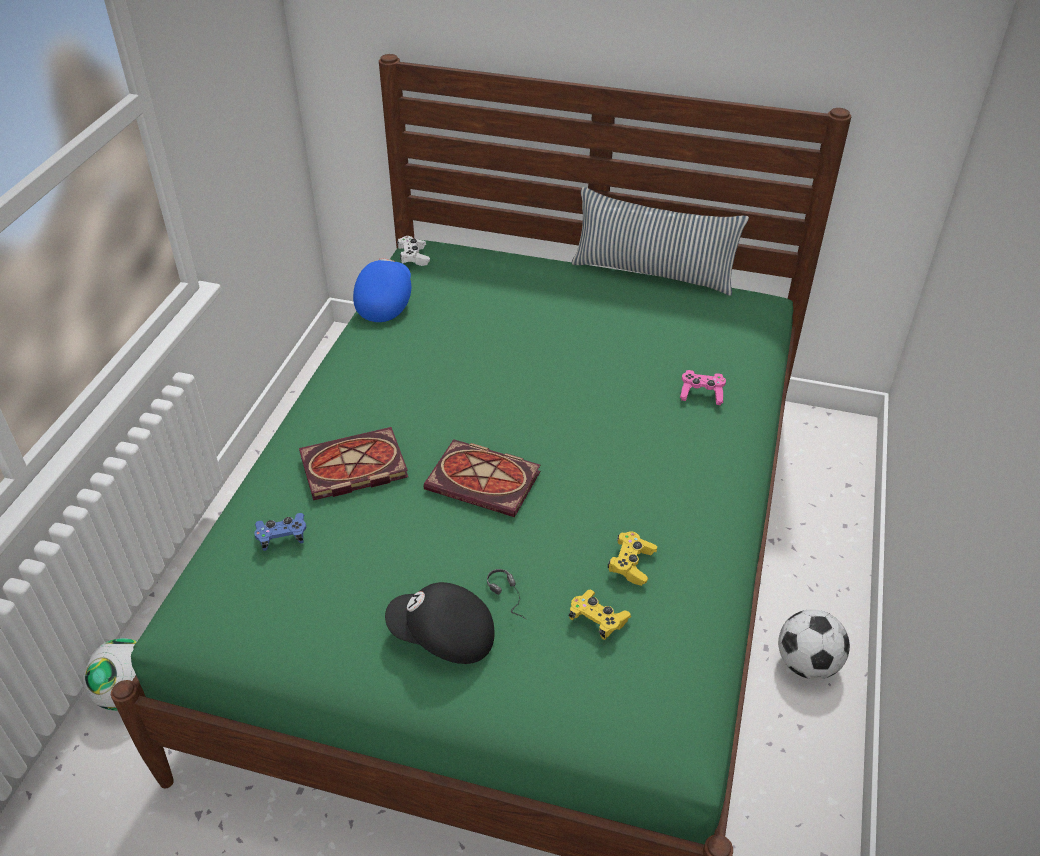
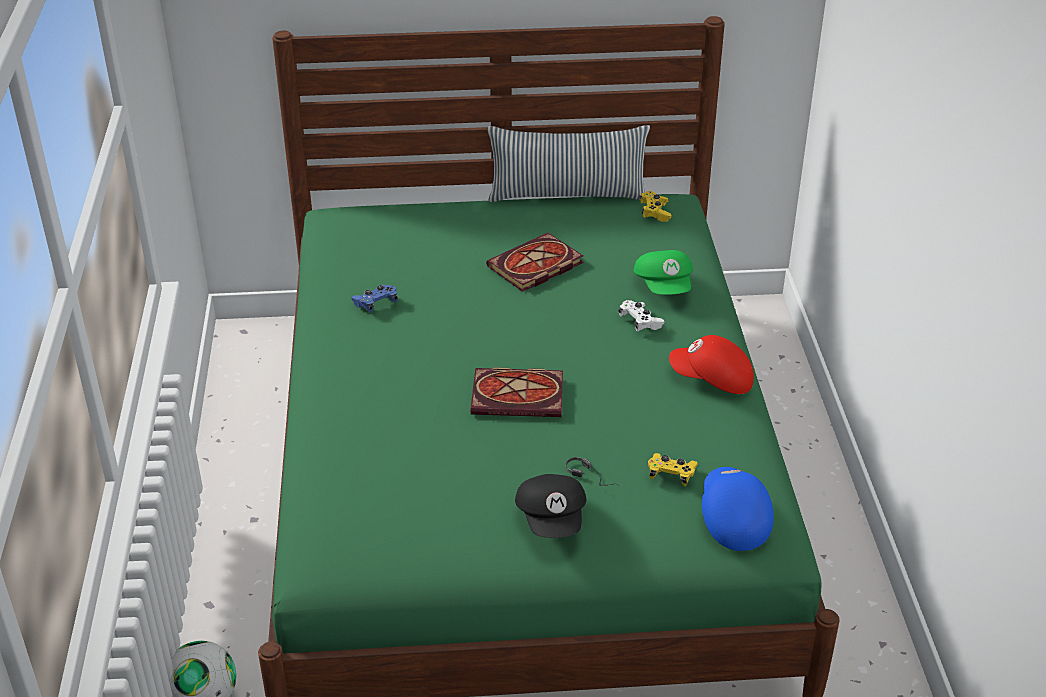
camera: 20 degrees left, 5 degrees down
blue game controller [254,513,306,551] -> blue game controller moved to [351,285,398,313]
book [299,427,408,500] -> book moved to [486,233,583,292]
blue cap [353,259,411,322] -> blue cap moved to [702,467,774,551]
black cap [385,582,494,664] -> black cap turned 90 degrees counterclockwise [515,474,586,538]
white game controller [397,236,430,266] -> white game controller moved to [618,300,664,332]
yellow game controller [608,531,657,586] -> yellow game controller moved to [640,191,671,222]
pink game controller [680,370,726,405] -> green cap [634,250,693,295]
football [778,609,850,680] -> none
none -> red cap [669,335,754,394]

